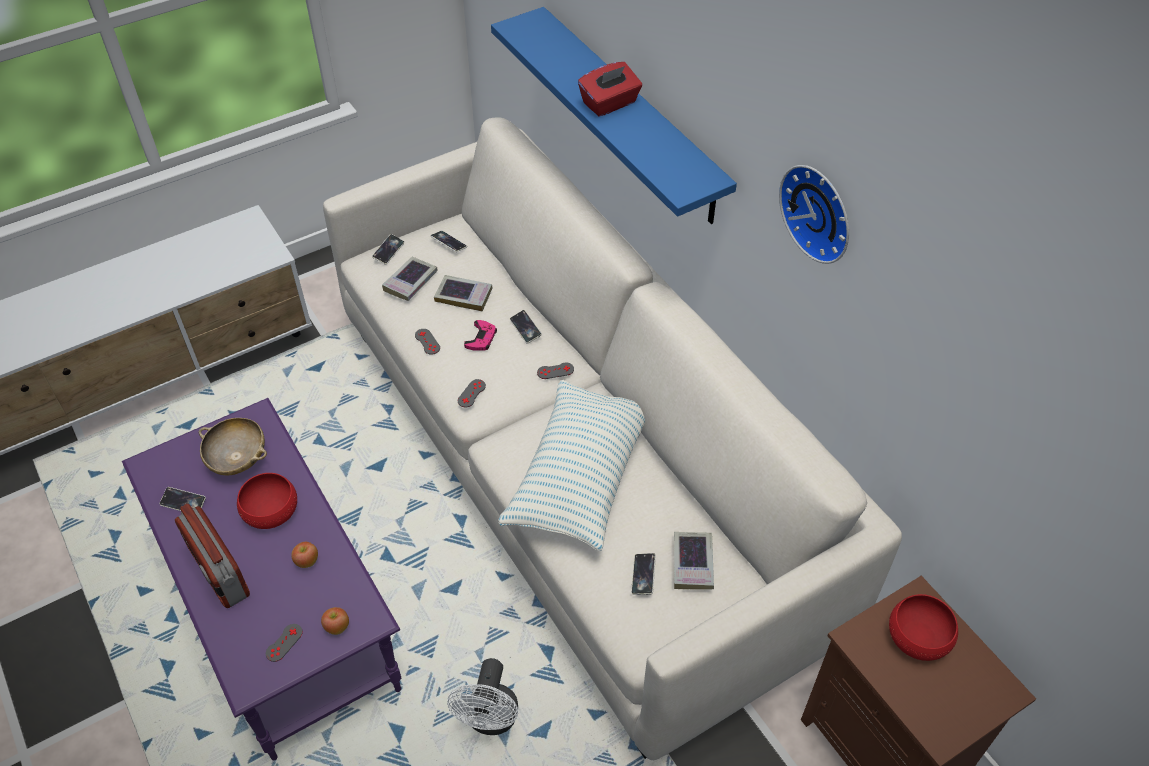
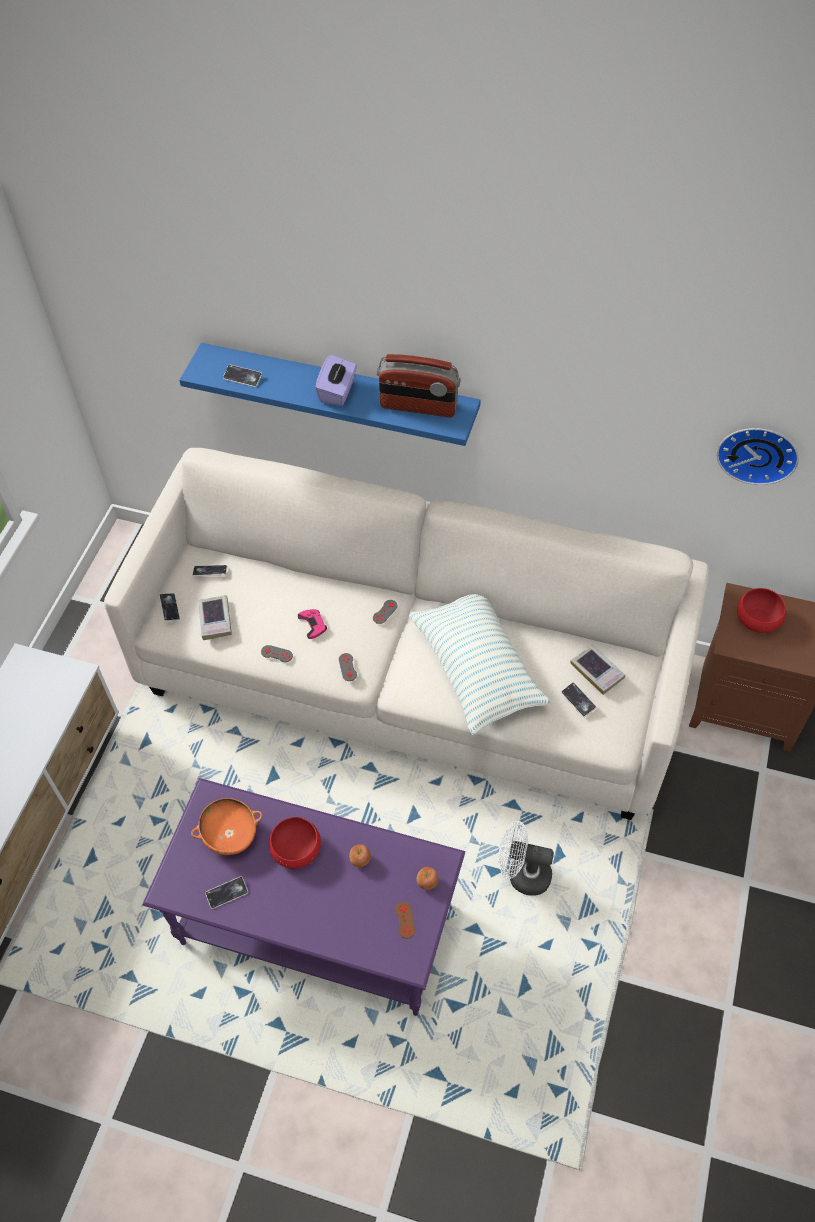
camera: 40 degrees left, 5 degrees up
radio [175,503,250,608] -> radio moved to [377,354,461,417]
beige bowl [198,418,267,475] -> orange bowl [191,798,262,855]
grey game controller [266,624,303,662] -> brown game controller [395,902,415,939]
book [434,275,492,311] -> none
white fan [447,658,518,735] -> white fan turned 135 degrees clockwise [499,821,554,896]
phone [510,310,542,344] -> phone moved to [223,365,262,387]
red tissue box [578,62,642,117] -> purple tissue box [315,355,357,406]
wall clock [779,165,849,264] -> wall clock moved to [717,428,799,485]

